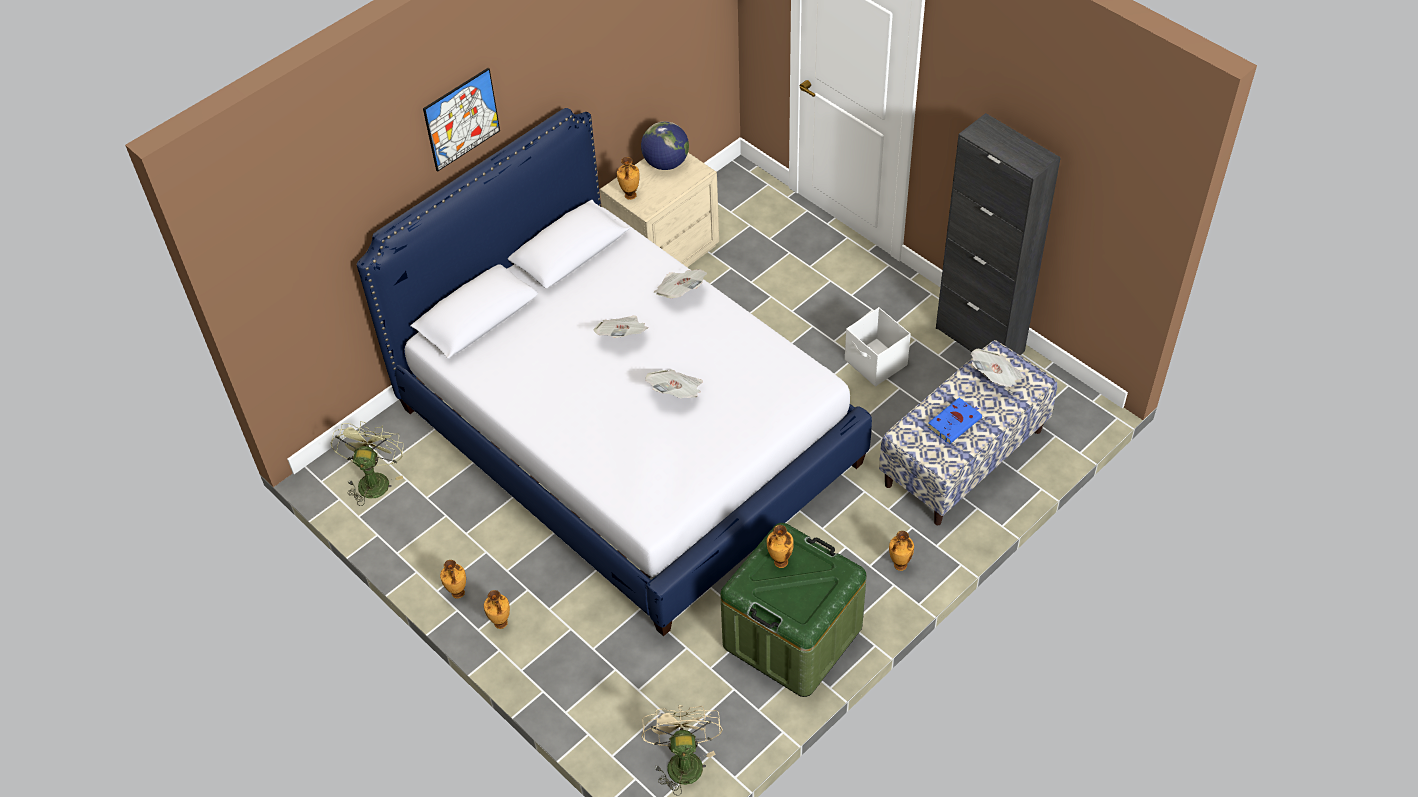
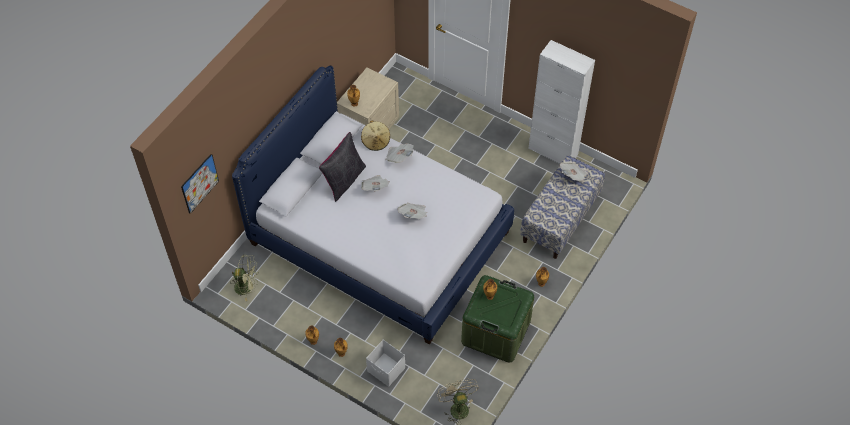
camera: 15 degrees left, 5 degrees up
green fan [330,421,404,506] -> green fan turned 105 degrees clockwise [230,255,259,301]
picture [423,67,500,172] -> picture moved to [181,153,219,214]
globe [641,121,689,170] -> none
white storage box [845,307,911,387] -> white storage box moved to [366,340,405,387]
blue book [927,398,982,444] -> none
black cabinet [936,113,1061,355] -> white cabinet [528,40,595,164]
none -> black pillow [319,132,366,202]
none -> beige hat [361,120,390,151]

